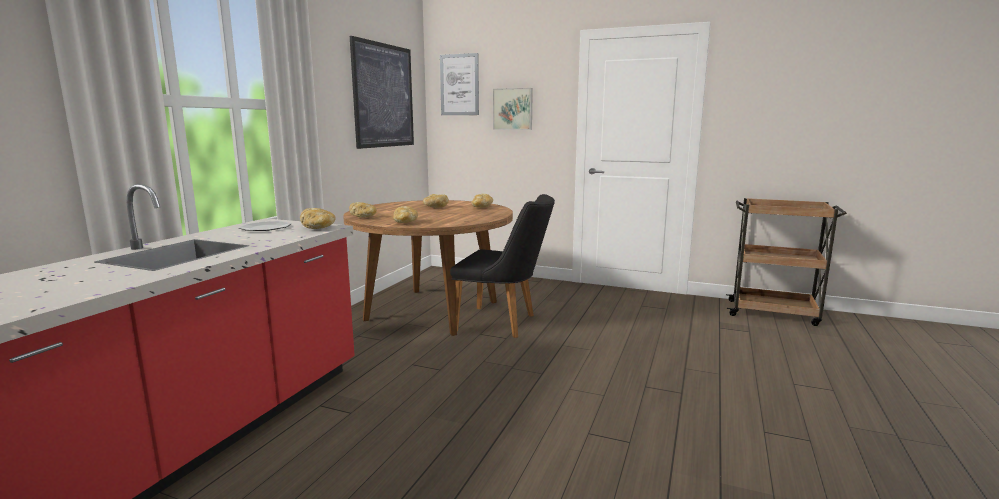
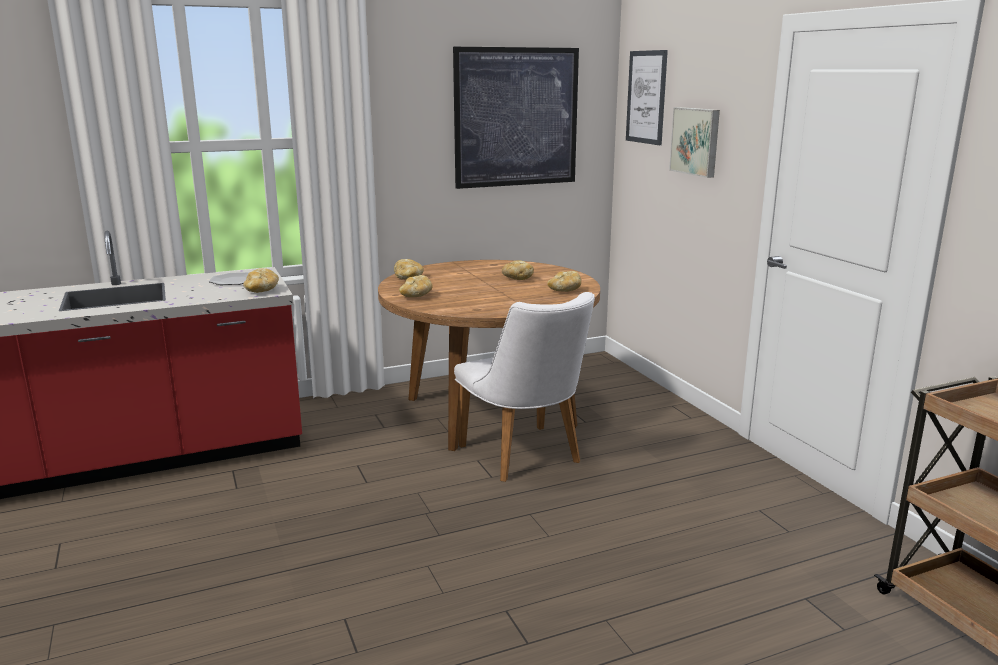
camera: 45 degrees right, 5 degrees up
black chair [450,194,555,338] -> white chair [454,292,595,482]

